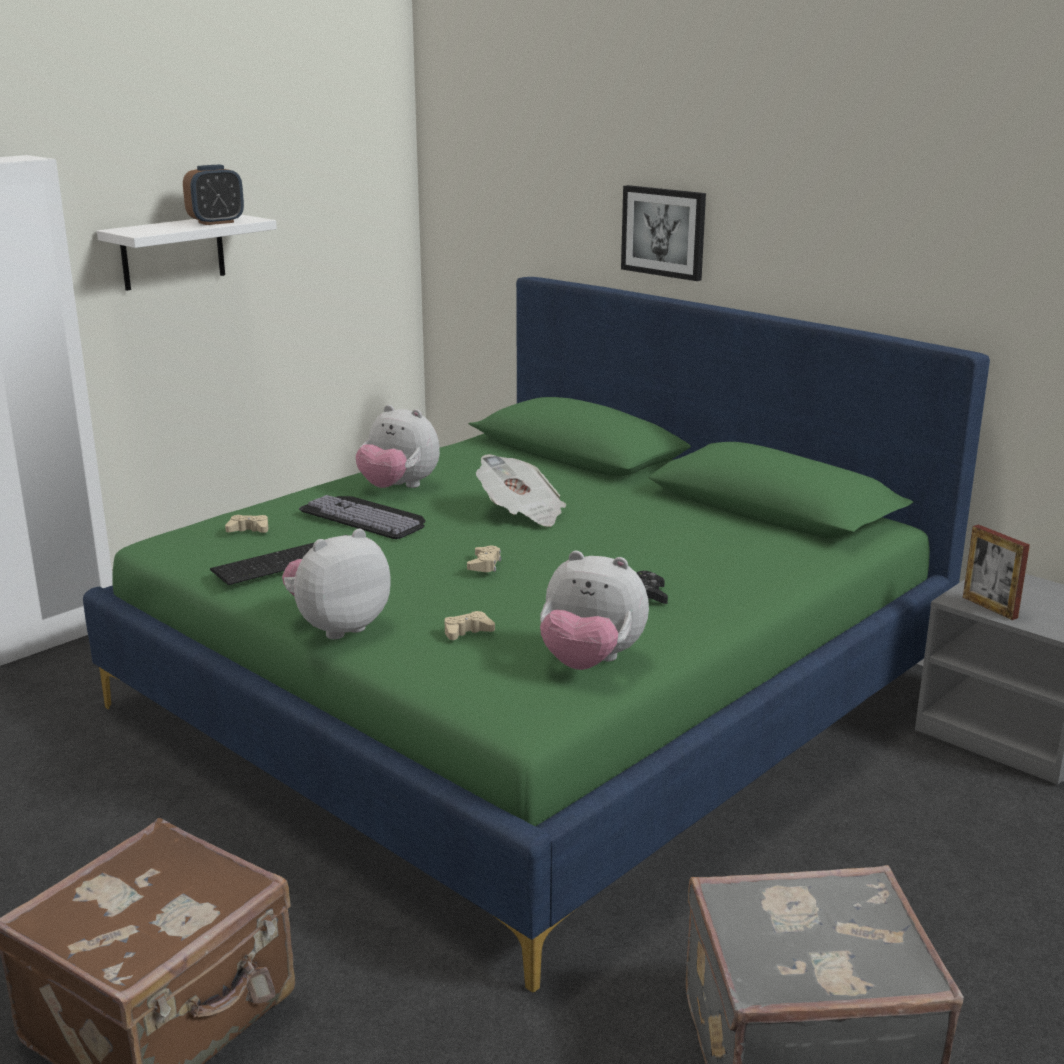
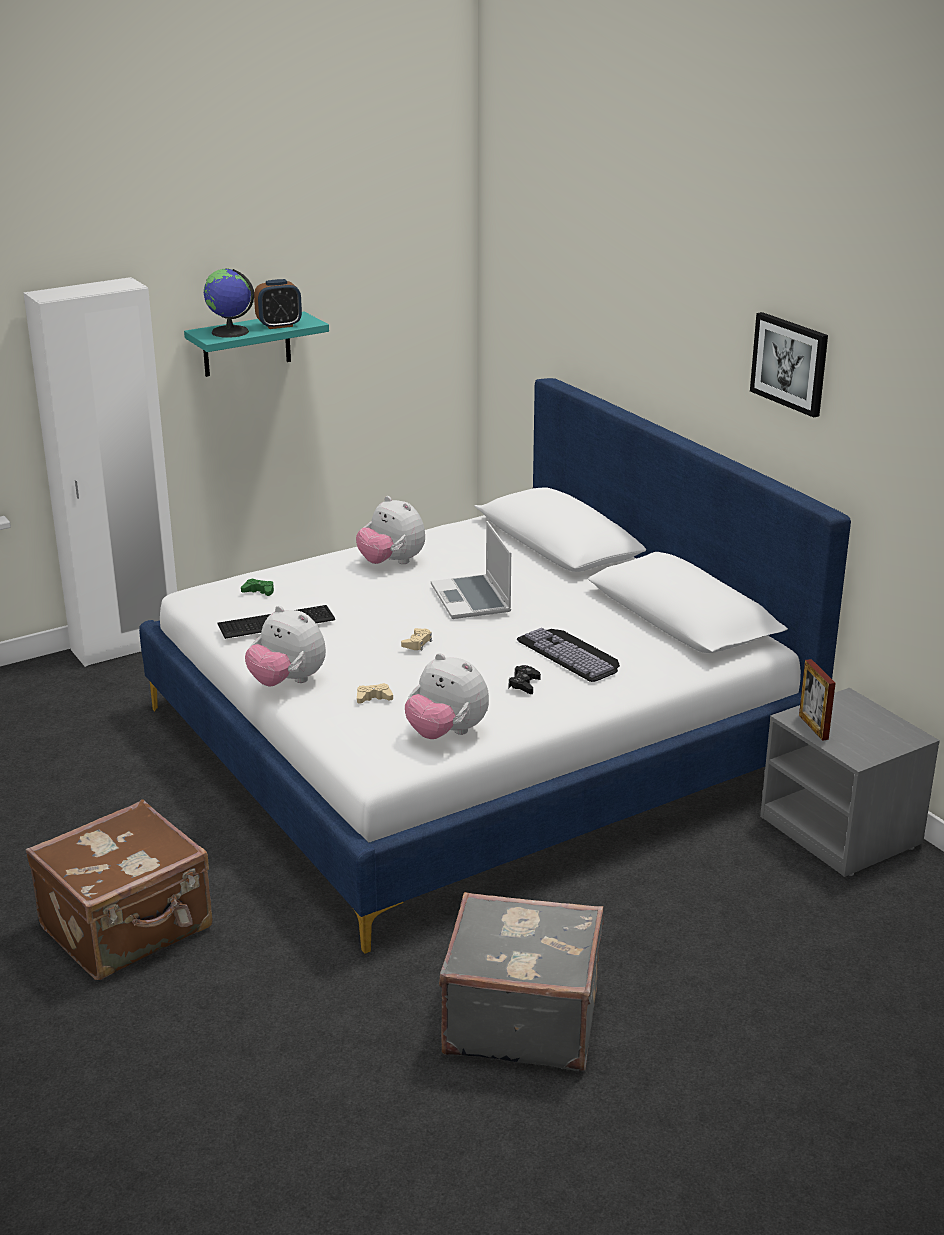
camera: 15 degrees right, 5 degrees up
green bed [83,277,990,992] -> white bed [139,378,851,954]
white shelf [97,215,277,291] -> turquoise shelf [184,311,329,377]
beige game controller [225,515,268,533] -> green game controller [241,579,274,596]
plush toy [282,529,391,639] -> plush toy turned 120 degrees counterclockwise [245,606,326,687]
keyboard [299,495,426,539] -> keyboard moved to [517,628,620,682]
newspaper [476,454,567,527] -> laptop [431,521,511,619]
picture [621,185,706,281] -> picture moved to [750,312,828,418]
none -> globe [204,269,254,338]

